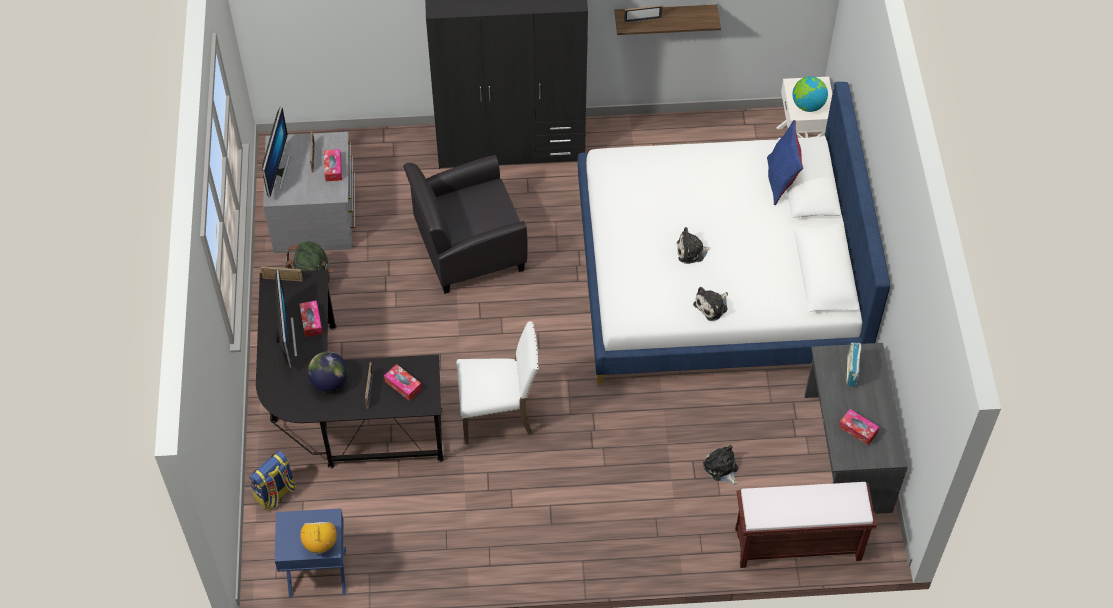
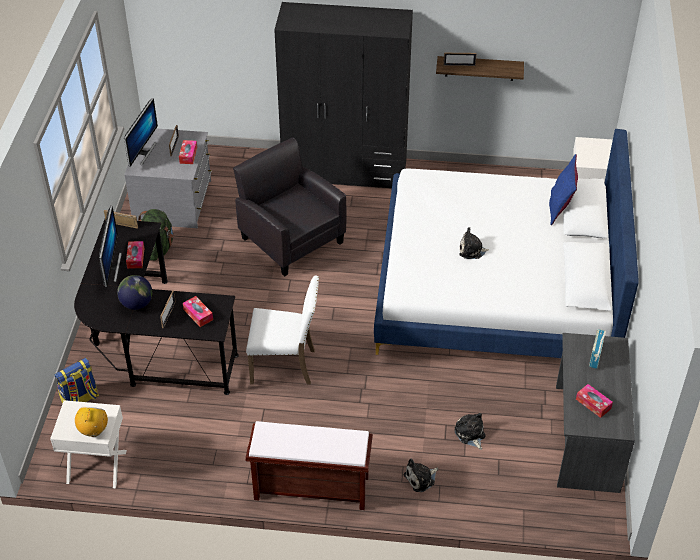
camera: 10 degrees right, 10 degrees down
blue nightstand [275,508,346,598] -> white nightstand [50,400,127,488]
black armchair [403,155,528,294] -> black armchair turned 60 degrees clockwise [233,137,346,277]
plush toy [693,287,728,321] -> plush toy moved to [404,459,438,492]
brown bench [735,482,877,568] -> brown bench moved to [246,421,373,510]
globe [793,76,828,112] -> none

